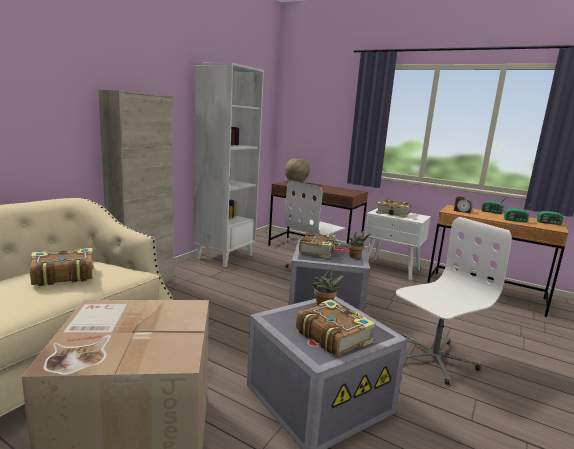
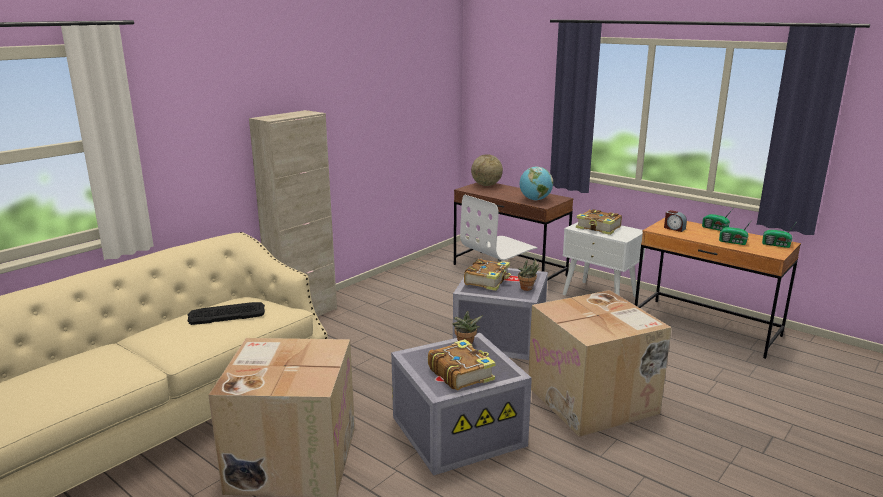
camera: 10 degrees right, 5 degrees up
book [30,248,94,286] -> keyboard [188,302,265,325]
white bookcase [193,63,264,267] -> none
white office chair [396,217,512,385] -> cardboard box [528,290,672,437]
none -> globe [519,167,553,200]

